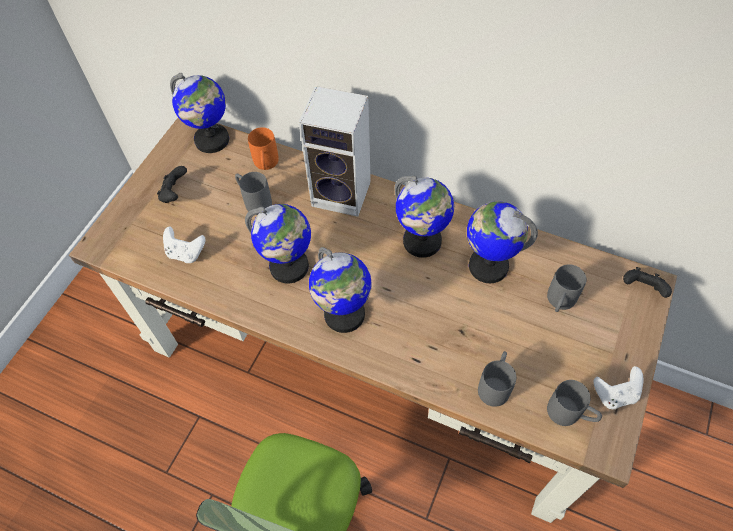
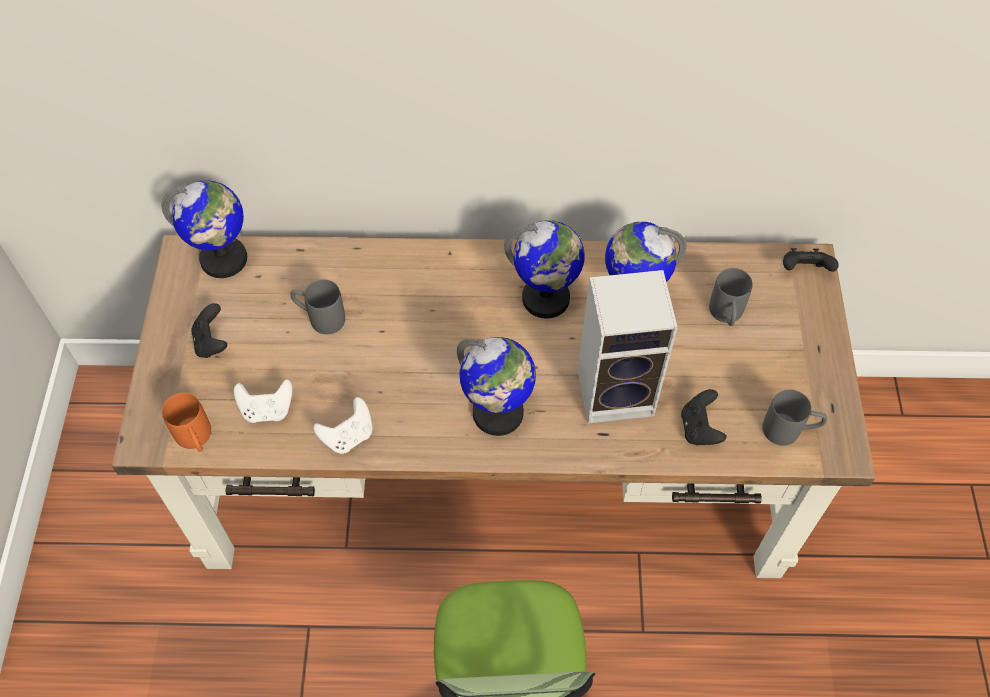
camera: 25 degrees left, 0 degrees up
globe [245,204,311,283] -> none
orange mug [248,127,279,170] -> orange mug moved to [162,393,211,452]
speaker [299,86,371,217] -> speaker moved to [578,270,678,424]
grey mug [478,351,516,407] -> black game controller [681,389,727,445]
white game controller [593,366,643,409] -> white game controller moved to [313,397,373,454]

